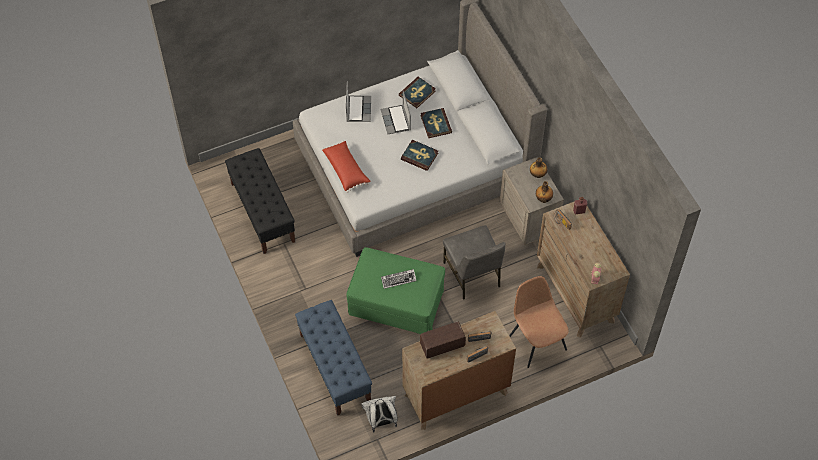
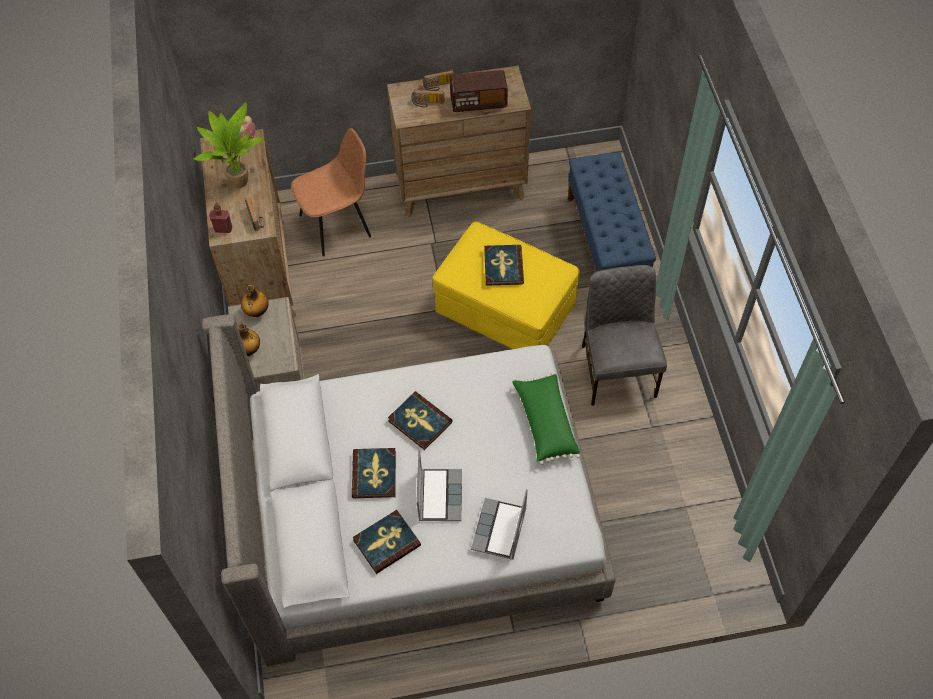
camera: 165 degrees left, 0 degrees up
black bench [225,148,295,254] -> none
red pillow [322,141,370,193] -> green pillow [512,372,580,465]
green ottoman [347,247,445,334] -> yellow ottoman [433,222,580,349]
white backpack [361,396,397,433] -> none
keyboard [381,269,417,289] -> book [484,245,524,286]
grey chair [443,225,505,300] -> grey chair moved to [582,265,667,406]
brown chair [509,276,569,368] -> brown chair turned 105 degrees counterclockwise [291,128,371,257]
none -> potted plant [193,102,264,188]

